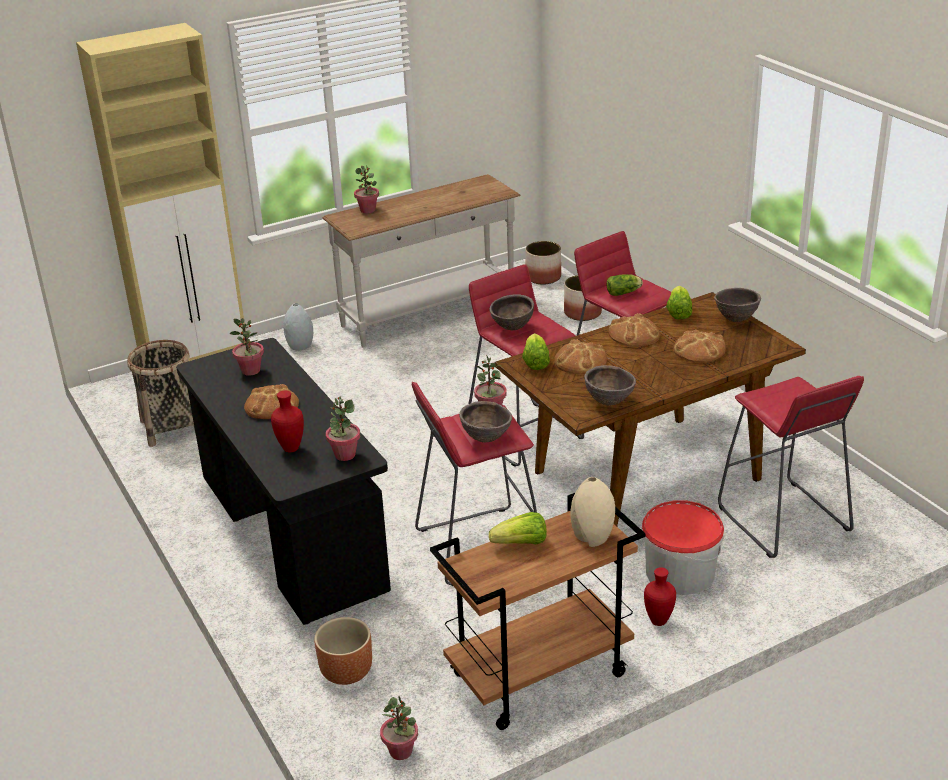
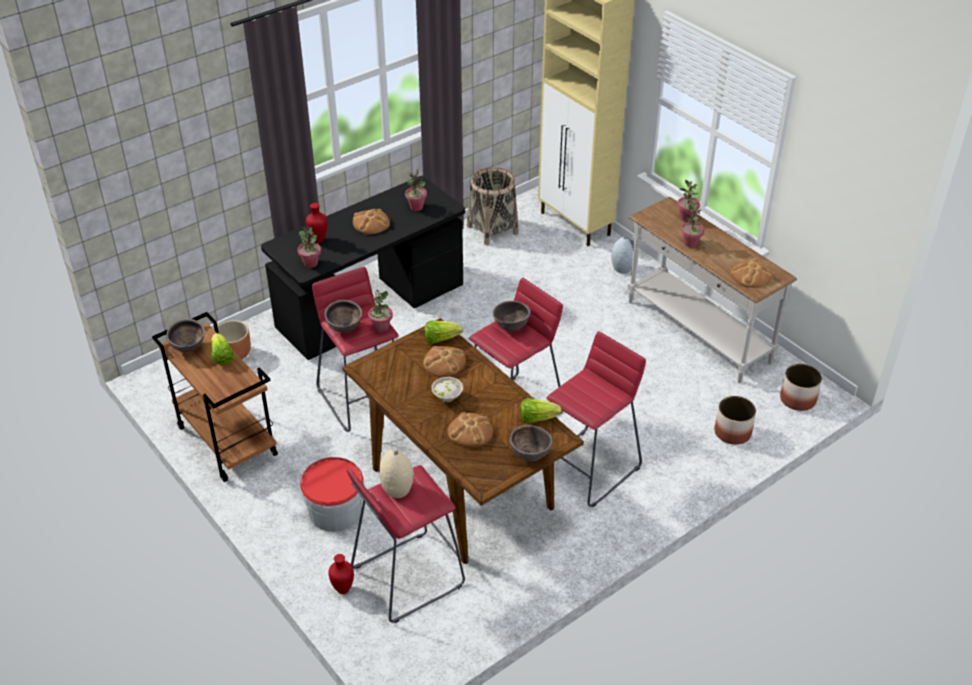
camera: 80 degrees right, 10 degrees up
potted plant [380,696,418,760] -> potted plant moved to [681,205,704,247]
beige vase [570,477,615,547] -> beige vase moved to [379,450,414,498]
brown bowl [584,365,636,406] -> brown bowl moved to [167,319,205,352]
lettuce [607,274,643,296] -> none
bread [608,313,660,347] -> bread moved to [731,258,772,288]
red vase [644,567,676,626] -> red vase moved to [328,554,354,594]
none -> white bowl [431,377,463,402]

